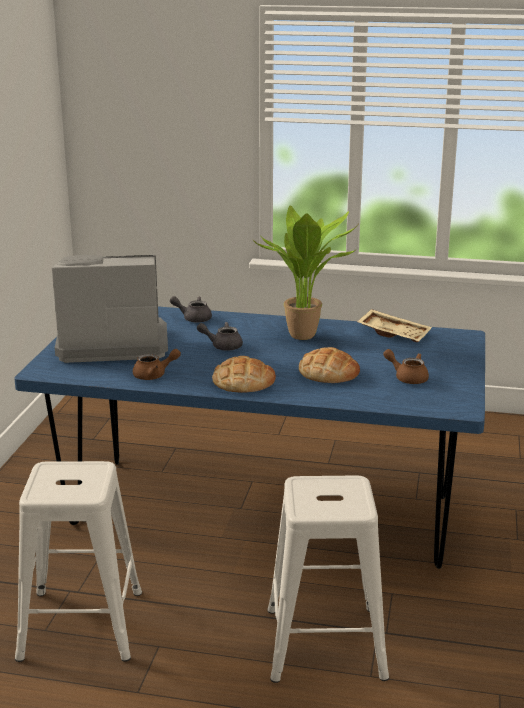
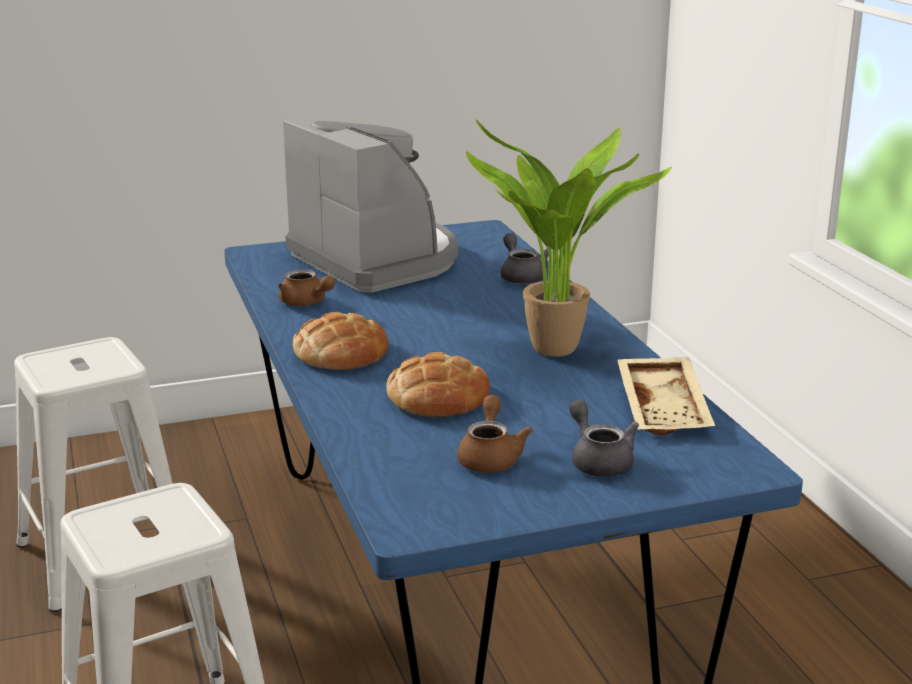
camera: 60 degrees right, 0 degrees up
grey teapot [197,322,243,350] -> grey teapot moved to [569,400,639,477]

